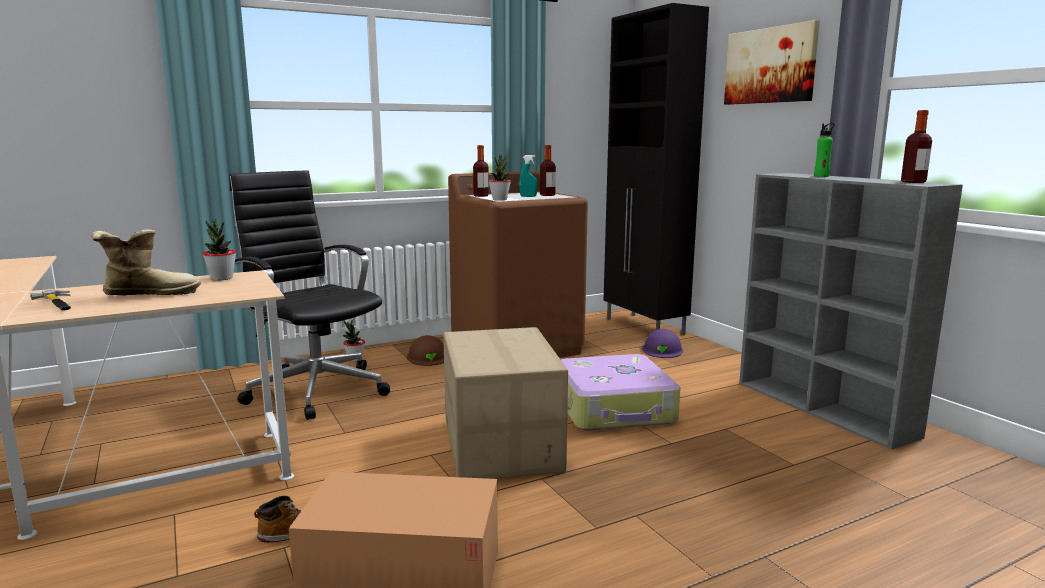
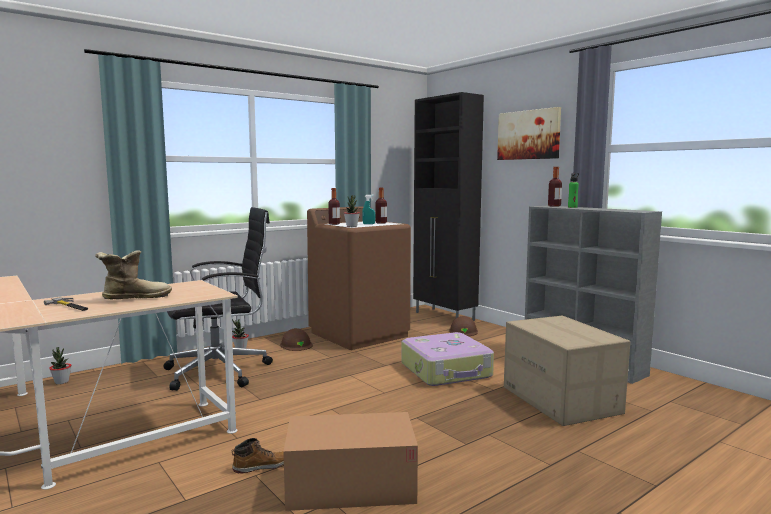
camera: 10 degrees left, 5 degrees down
potted plant [203,219,236,280] -> potted plant moved to [49,347,71,384]
black office chair [229,170,390,420] -> black office chair turned 120 degrees clockwise [163,207,273,391]
cardboard box [443,327,568,479] -> cardboard box moved to [504,315,630,426]
purple hard hat [642,329,683,358] -> brown hard hat [449,316,478,336]
bottle [901,110,932,183] -> bottle moved to [548,167,562,207]

